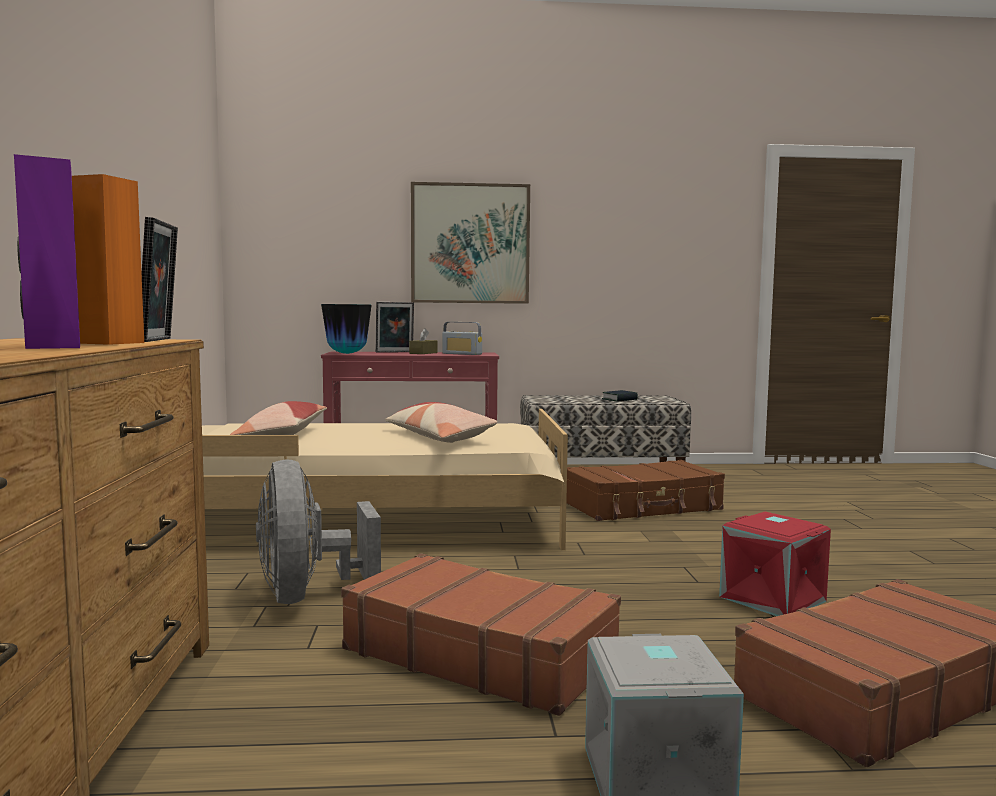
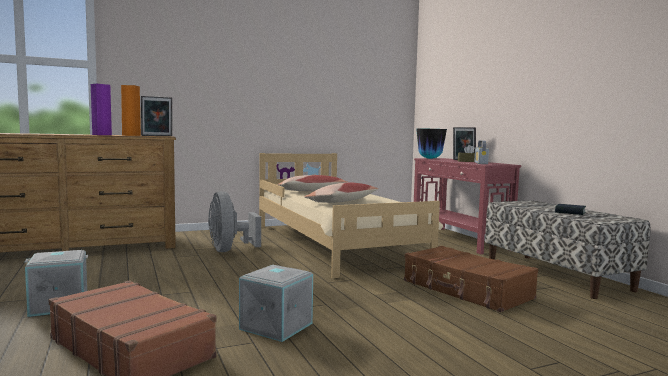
camera: 70 degrees right, 0 degrees up
grey fan [256,459,381,604] -> grey fan turned 75 degrees counterclockwise [208,191,261,252]
brown suitcase [341,553,621,716] -> none
picture [411,182,530,304] -> none
red storage box [719,512,831,616] -> grey storage box [239,265,313,342]

